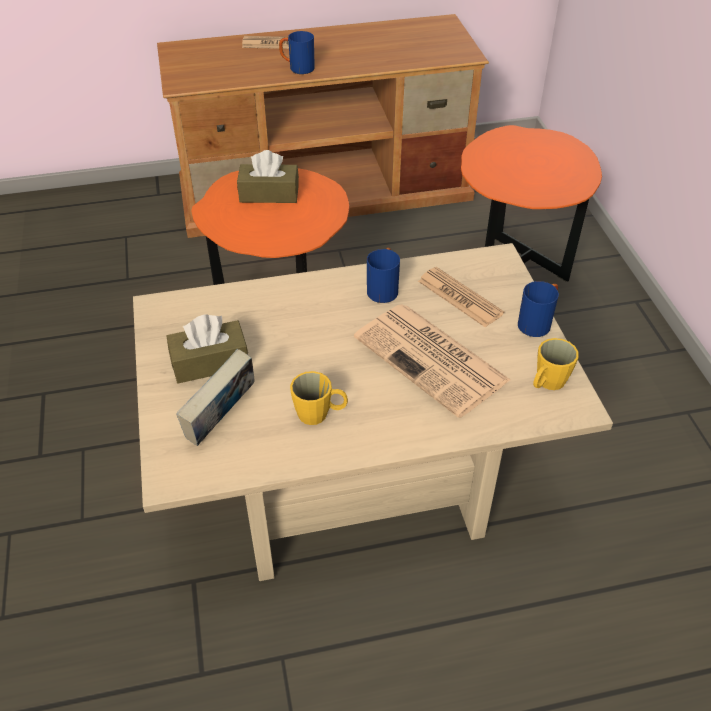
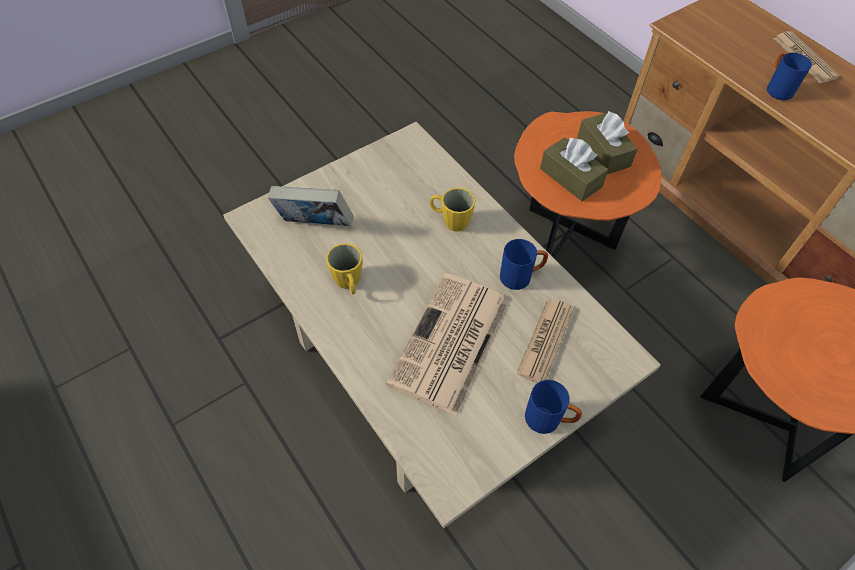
camera: 65 degrees right, 10 degrees up
brown tissue box [167,314,248,383] -> brown tissue box moved to [540,137,608,201]
yellow mug [533,338,579,390] -> yellow mug moved to [430,188,475,232]

